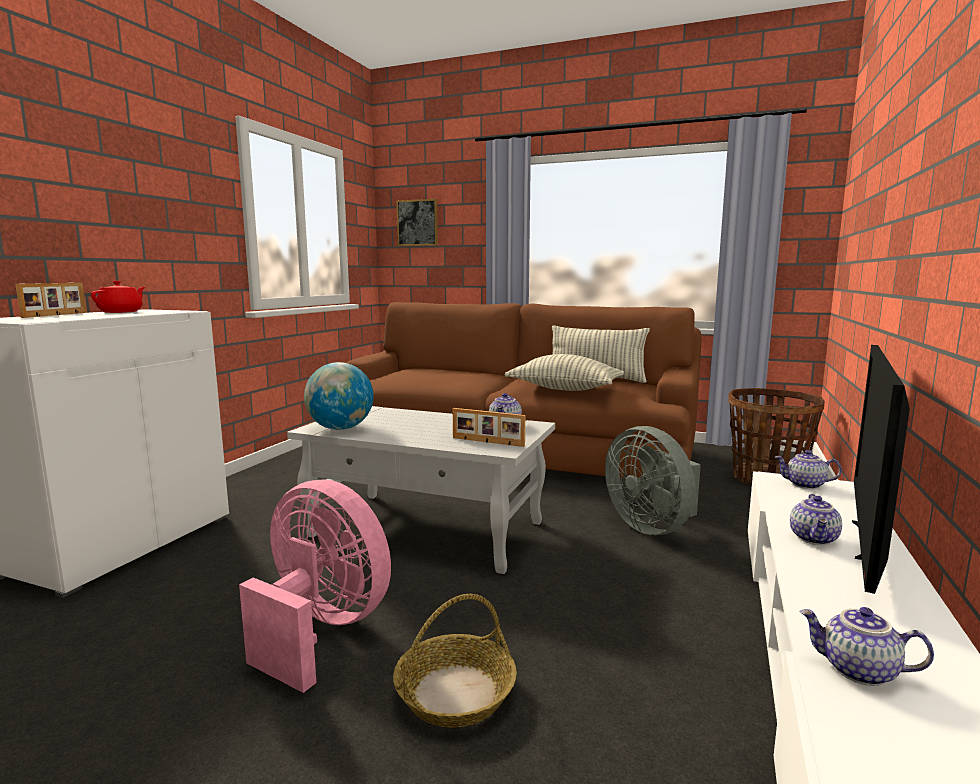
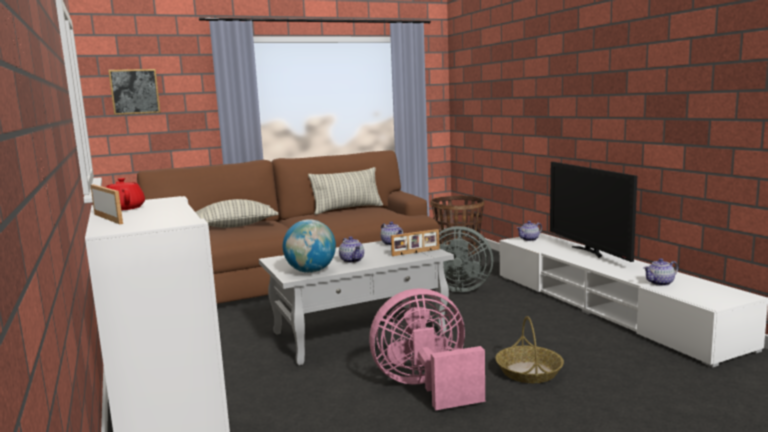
camera: 45 degrees left, 0 degrees up
pillow [505,354,624,391] -> pillow moved to [196,199,279,228]
teapot [790,494,842,545] -> teapot moved to [339,237,364,263]

